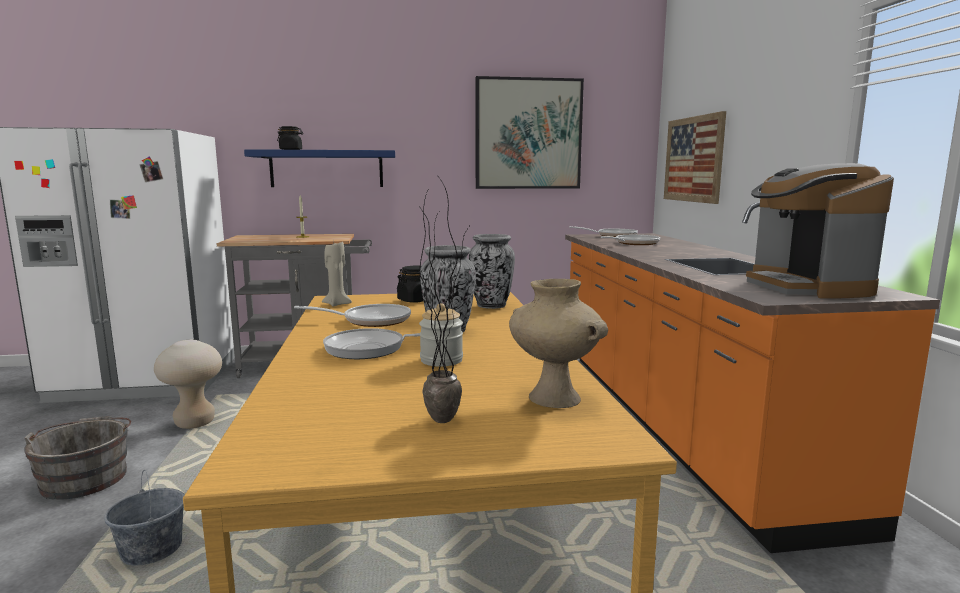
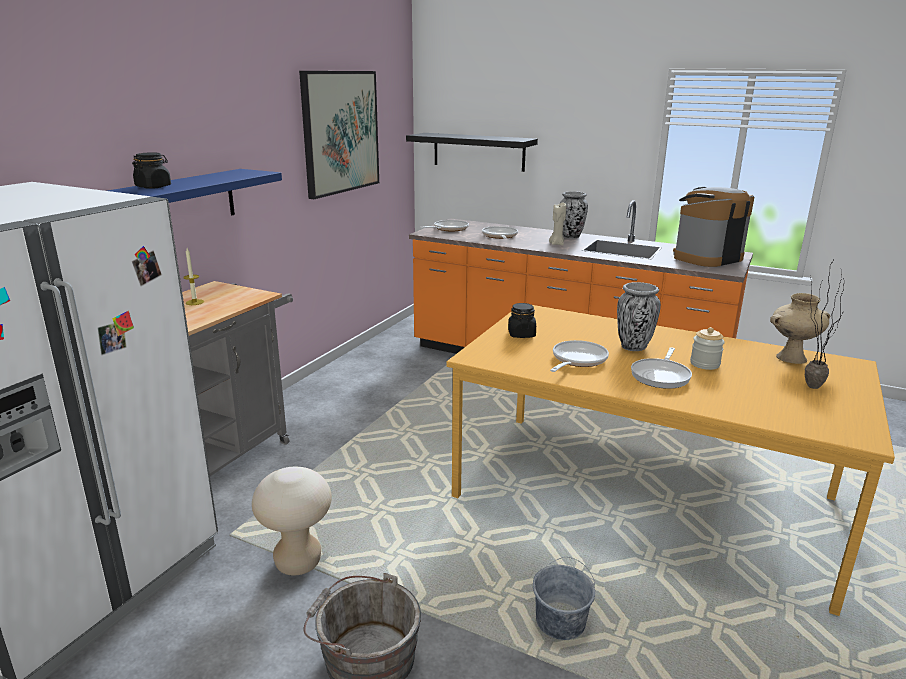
camera: 55 degrees left, 10 degrees up
beige candle [322,242,352,306] -> beige candle moved to [549,203,566,245]
vase [469,234,515,309] -> vase moved to [560,191,588,239]
picture [664,111,726,204] -> black shelf [406,133,538,172]
coffee machine [746,163,894,299] -> coffee machine turned 120 degrees clockwise [673,187,755,267]

